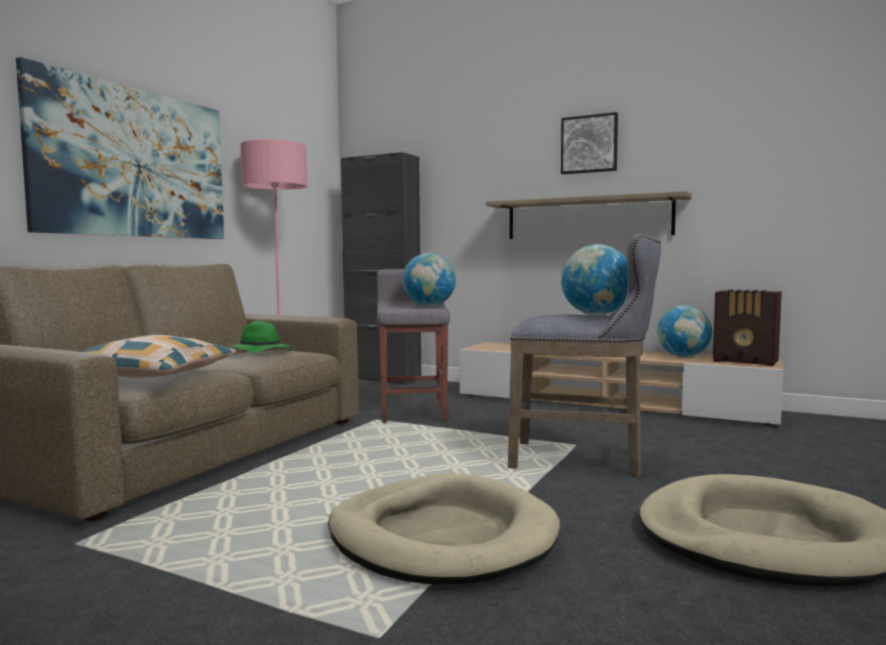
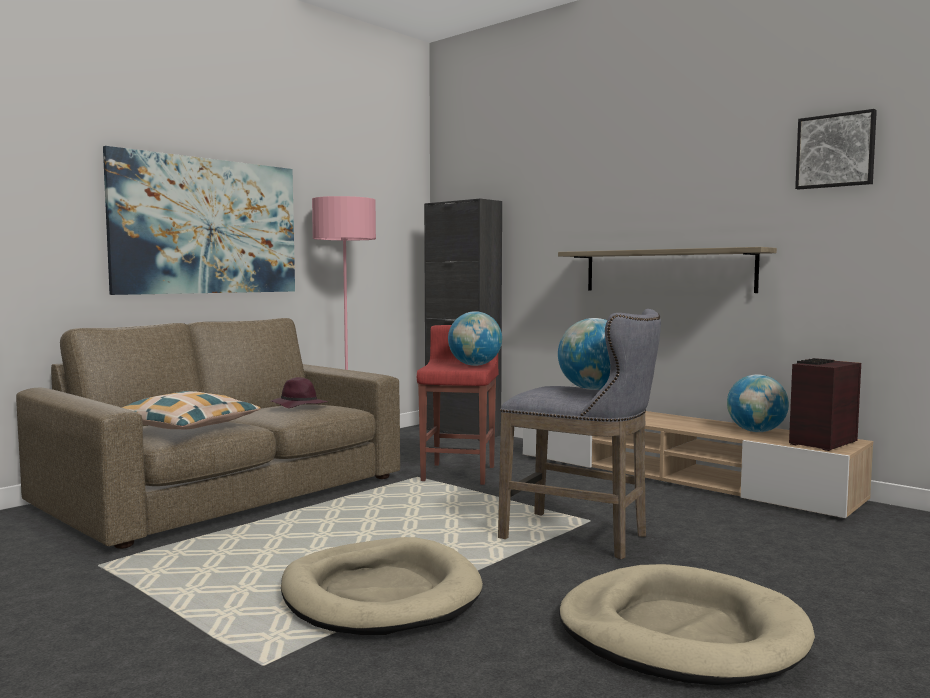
camera: 15 degrees right, 0 degrees up
green hat [228,321,290,353] -> purple hat [271,377,327,408]
grey stool [377,269,450,423] -> red stool [417,325,498,485]
picture [561,112,618,174] -> picture moved to [795,109,877,190]
radio [713,290,782,366] -> radio turned 90 degrees clockwise [789,358,861,451]

